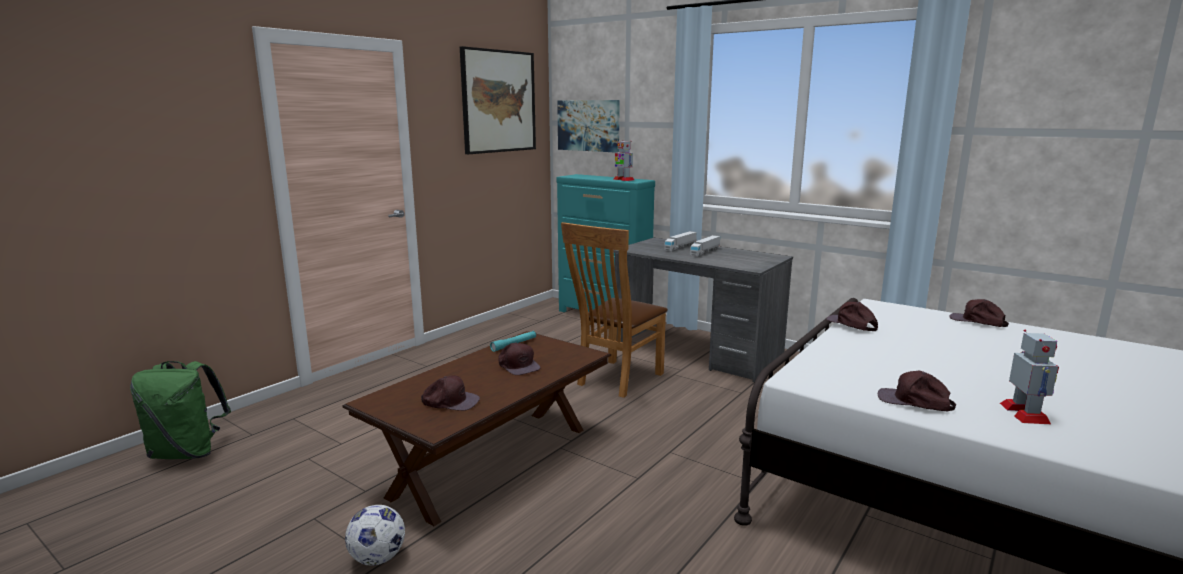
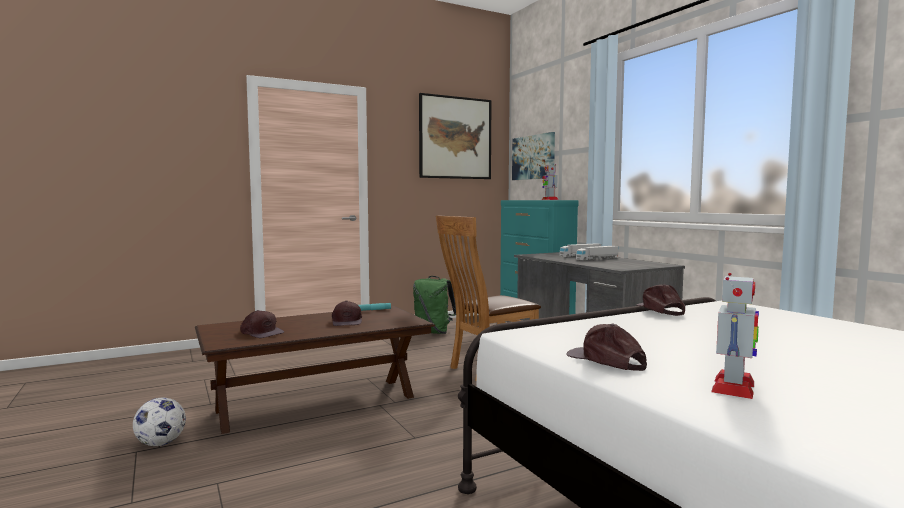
camera: 25 degrees right, 10 degrees down
green backpack [130,361,231,459] -> green backpack moved to [413,276,456,334]
brown cap [949,299,1009,327] -> none

